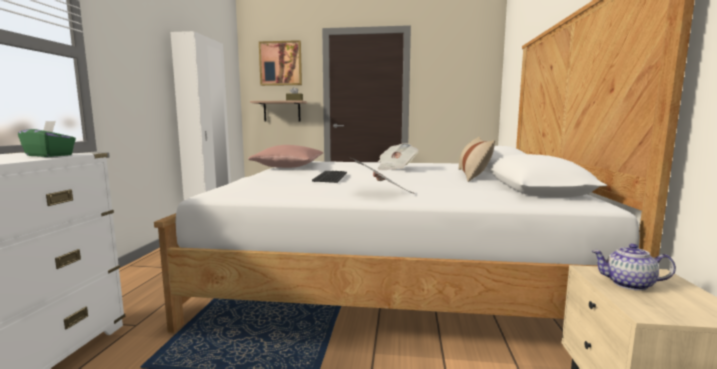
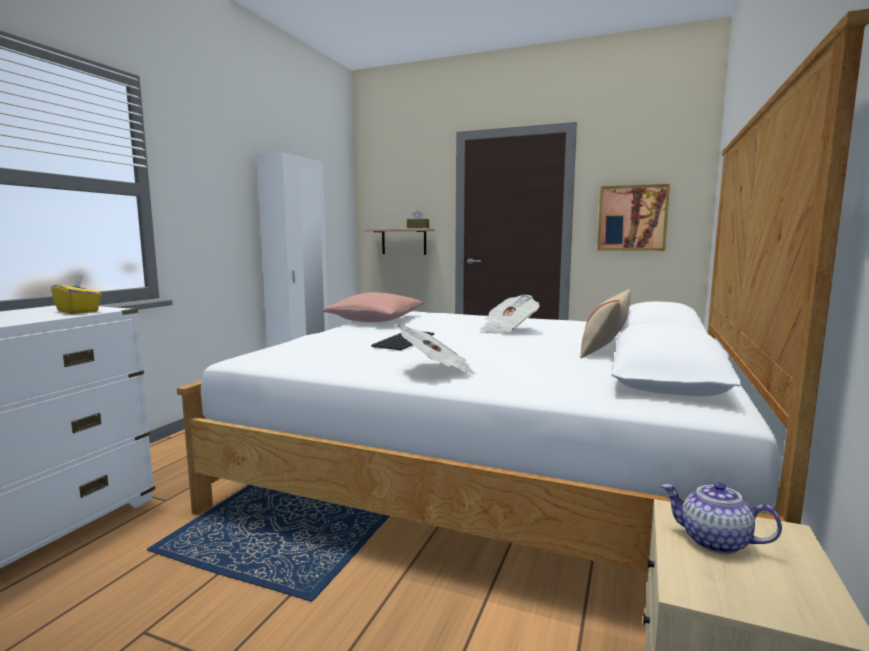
camera: 15 degrees right, 0 degrees up
green tissue box [18,121,76,157] -> yellow tissue box [51,275,102,314]
picture [259,40,302,86] -> picture moved to [597,184,670,251]

